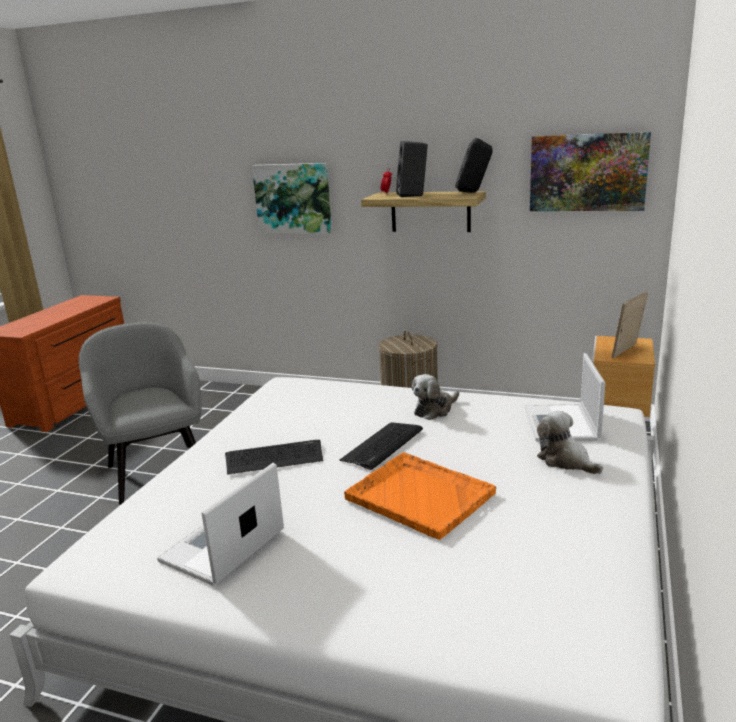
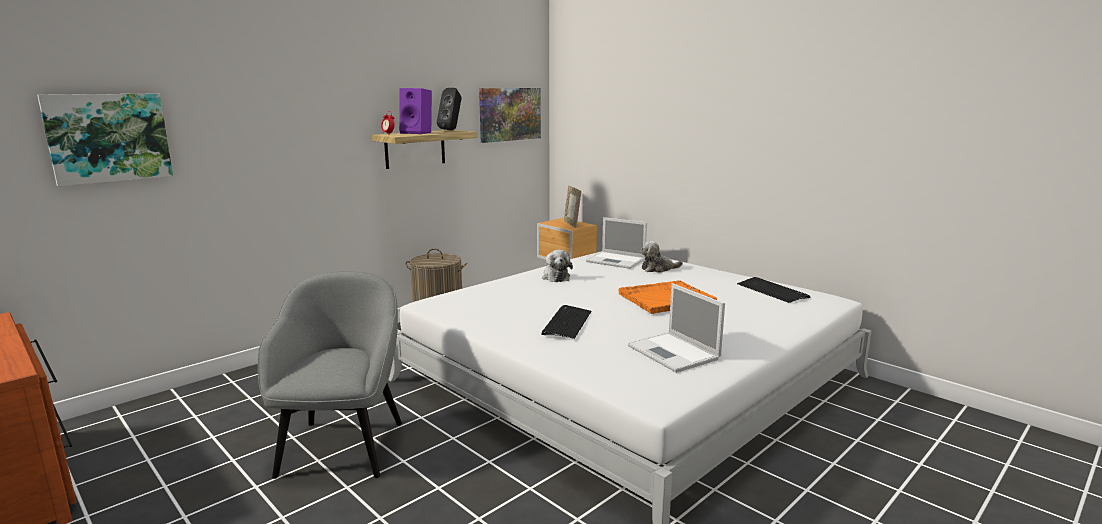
camera: 65 degrees left, 5 degrees down
grey armchair [79,322,202,505] -> grey armchair turned 90 degrees clockwise [258,271,402,479]
picture [252,163,332,234] -> picture moved to [37,93,173,186]
keyboard [340,422,423,470] -> keyboard moved to [737,277,811,303]
black speaker [396,141,428,197] -> purple speaker [399,88,432,134]

